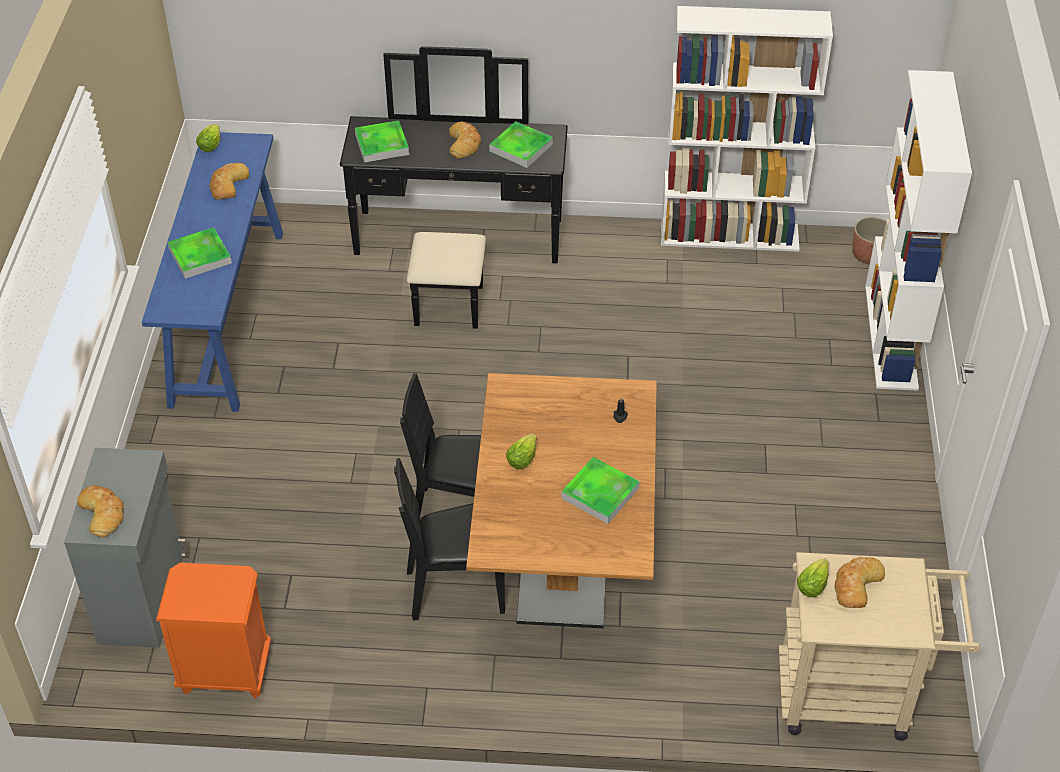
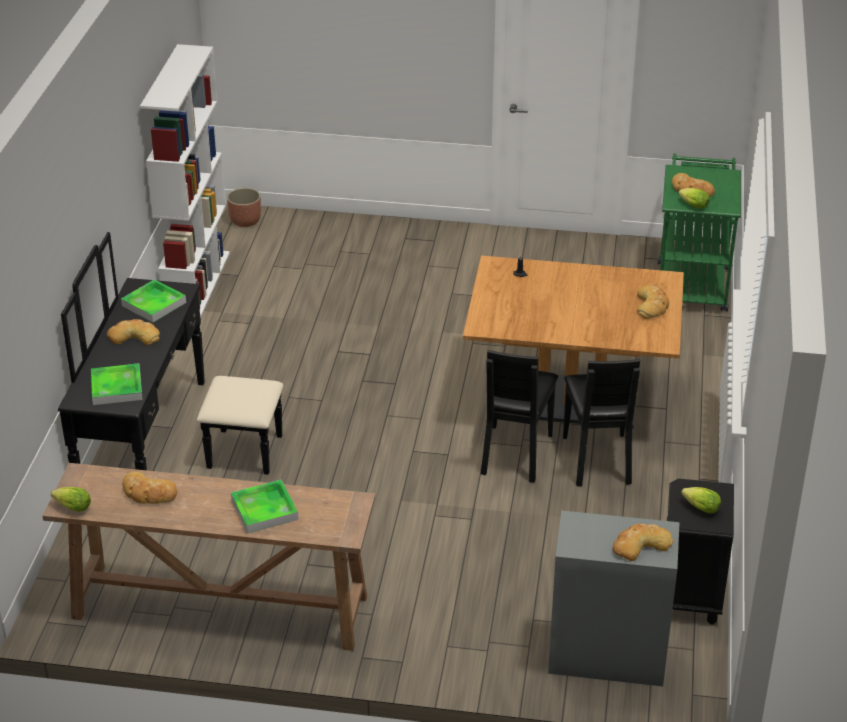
camera: 85 degrees left, 10 degrees down
blue console table [142,132,283,412] -> brown console table [42,463,375,651]
orange nightstand [156,563,271,698] -> black nightstand [667,479,734,625]
lettuce [506,434,537,469] -> lettuce moved to [681,487,721,513]
tray [561,457,640,524] -> none
beige cart [779,552,980,741] -> green cart [658,153,741,311]
white bookcase [865,70,972,391] -> none
none -> bread [637,284,669,319]

